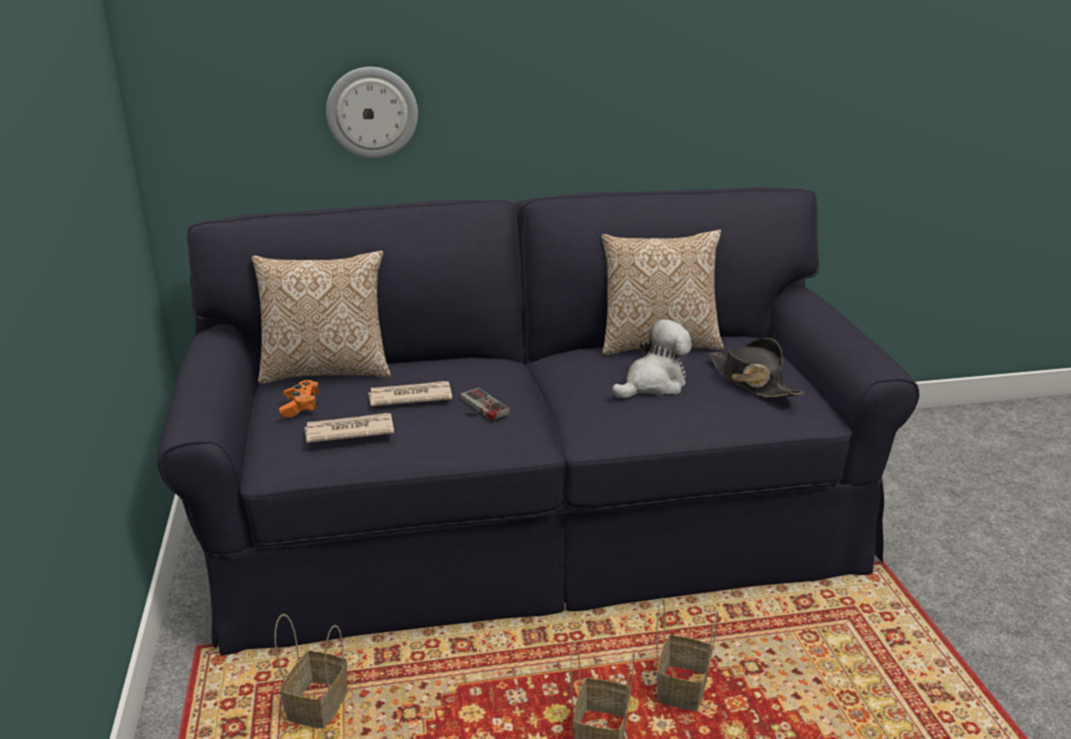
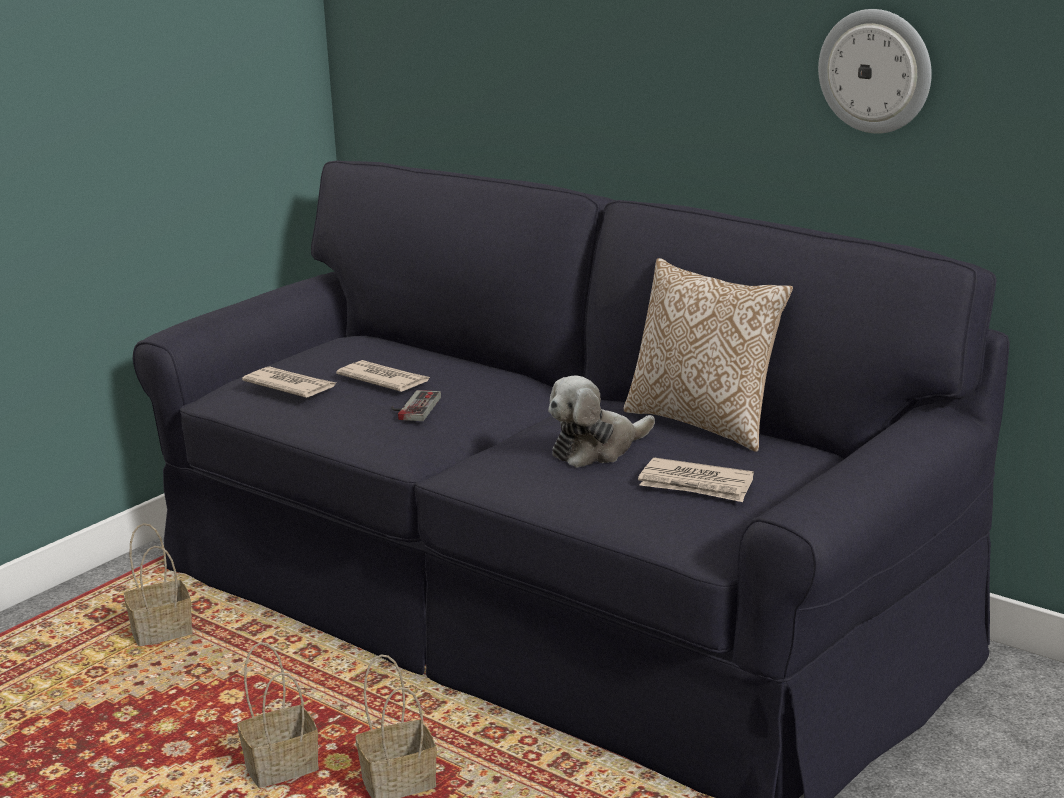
camera: 50 degrees right, 5 degrees down
pillow [252,250,391,384] -> none
orange game controller [279,380,320,417] -> none
wall clock [326,67,418,158] -> wall clock moved to [818,9,932,134]
plush toy [612,320,692,398] -> plush toy turned 135 degrees clockwise [548,376,655,468]
black hat [708,338,804,397] -> newspaper [638,458,754,502]

